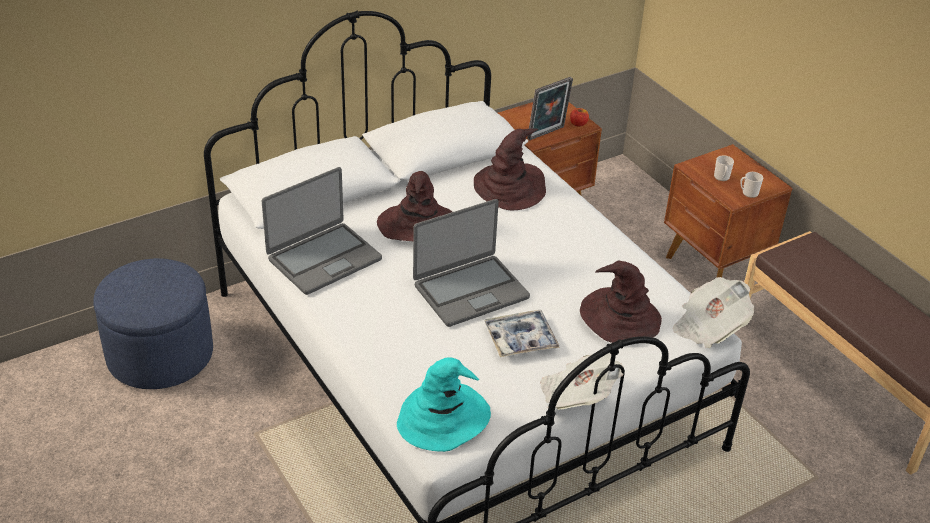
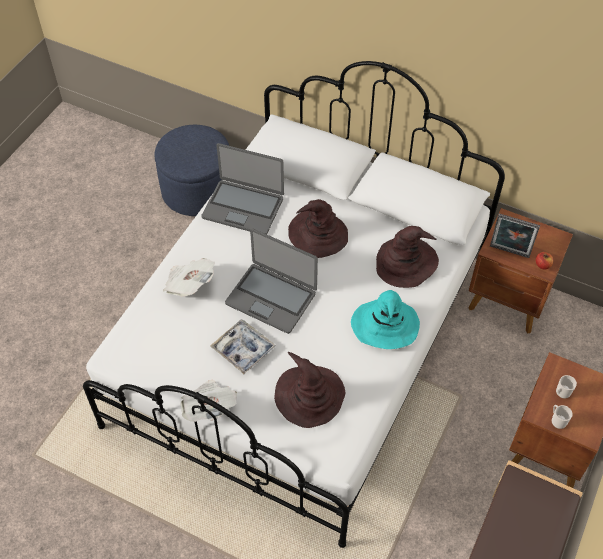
camera: 60 degrees right, 15 degrees up
turquoise hat [397,357,491,452] -> turquoise hat moved to [351,290,420,349]
newspaper [673,277,754,348] -> newspaper moved to [163,258,215,297]

